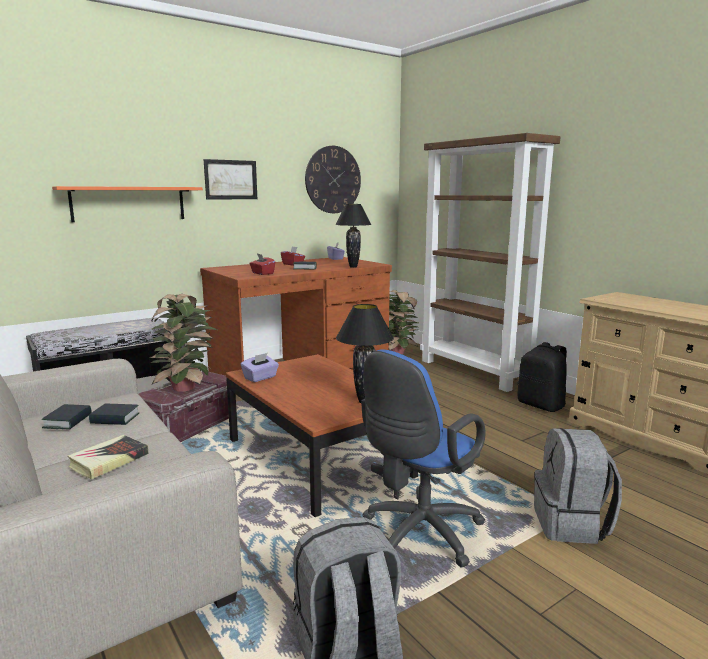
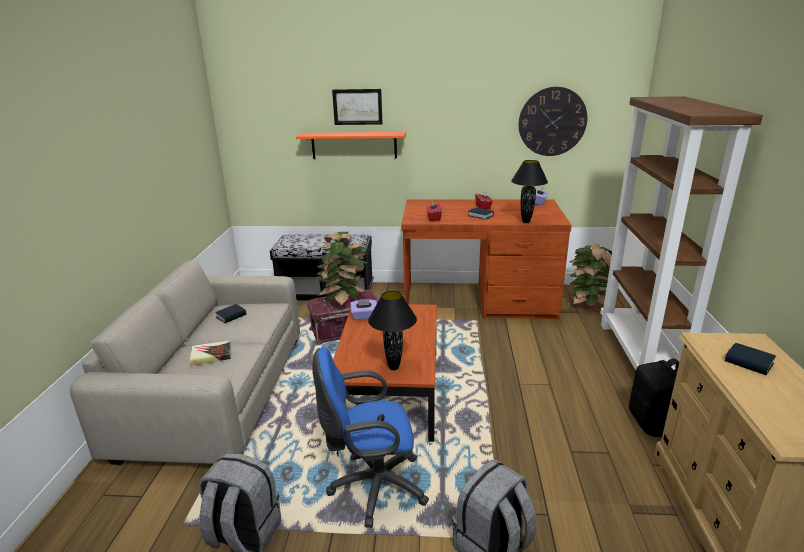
camera: 40 degrees right, 10 degrees up
book [89,404,139,425] -> book moved to [725,343,776,375]
picture [204,159,257,200] -> picture moved to [332,89,383,125]

